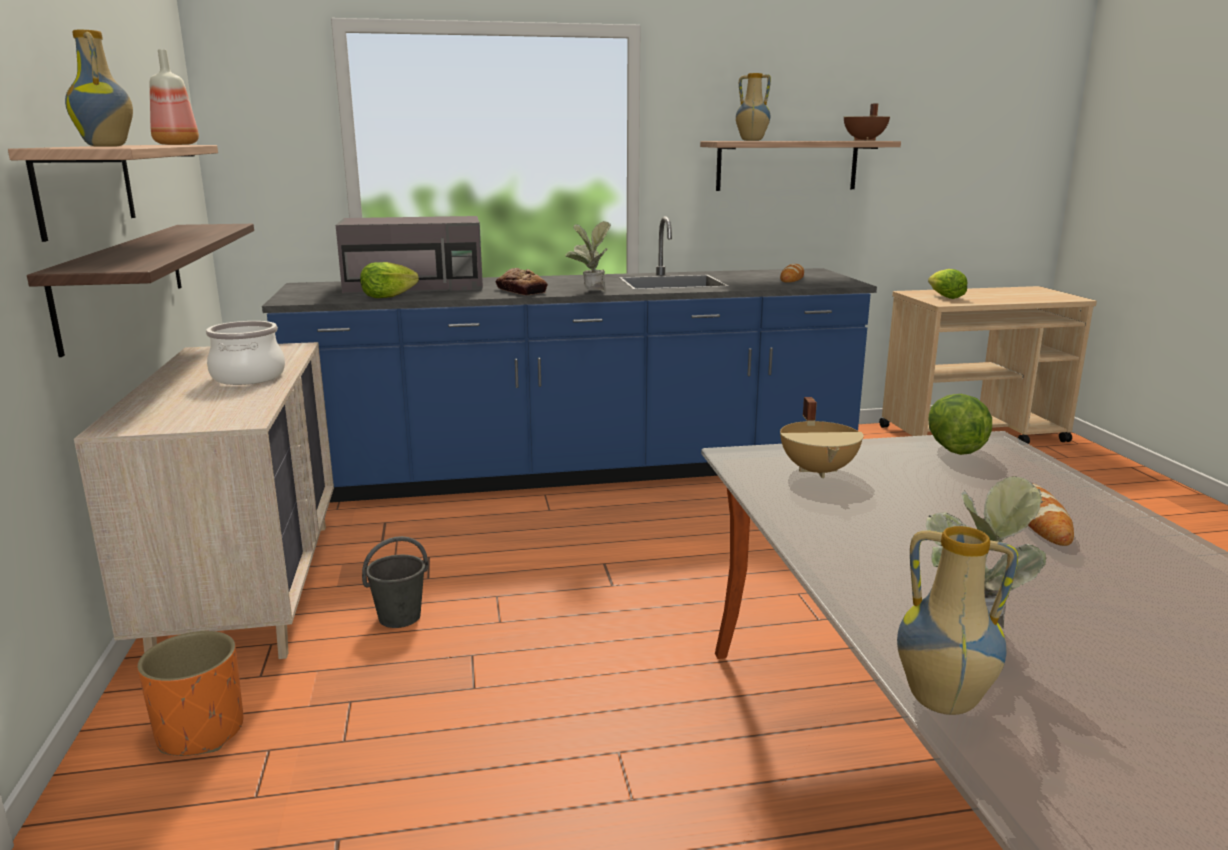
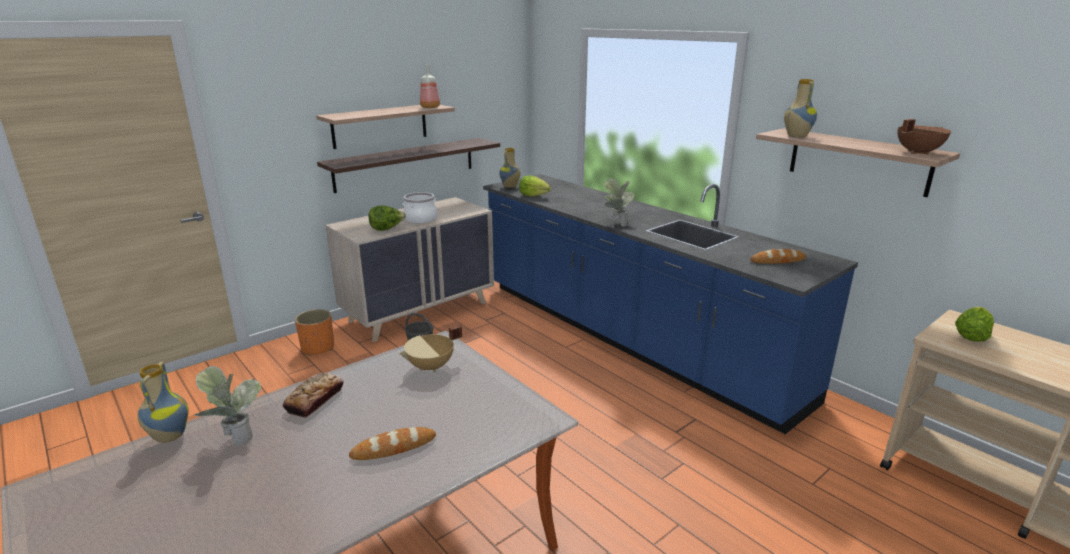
camera: 60 degrees right, 5 degrees up
vase [65,30,133,147] -> vase moved to [499,148,521,188]
grey microwave [336,216,483,294] -> none
bread [496,268,548,295] -> bread moved to [283,373,343,418]
lettuce [928,394,992,455] -> lettuce moved to [368,205,406,231]

